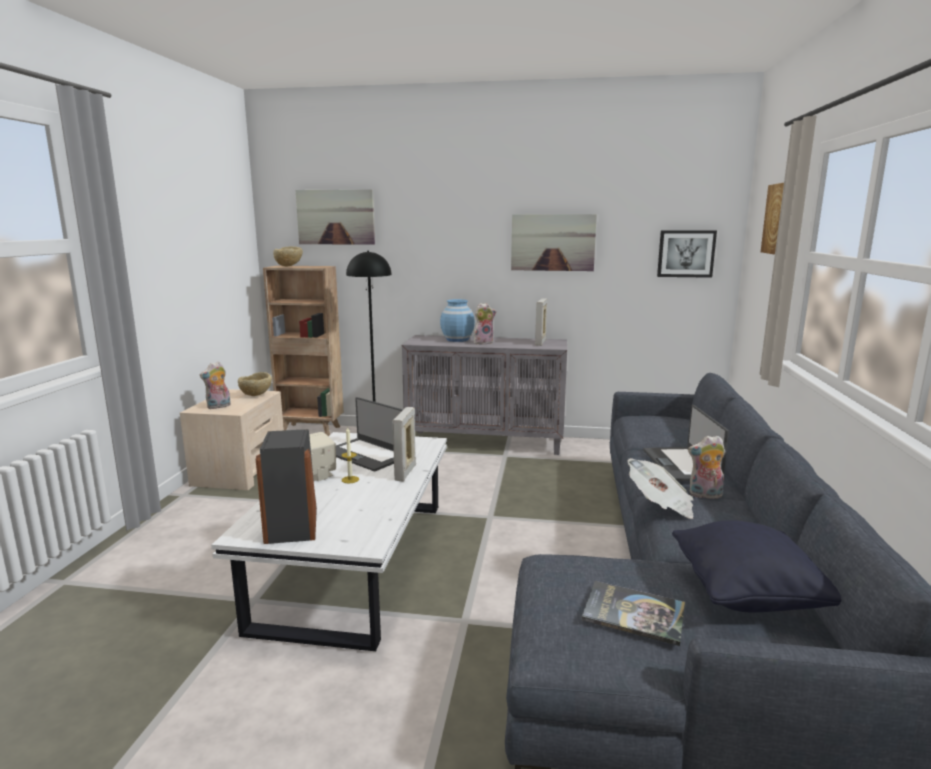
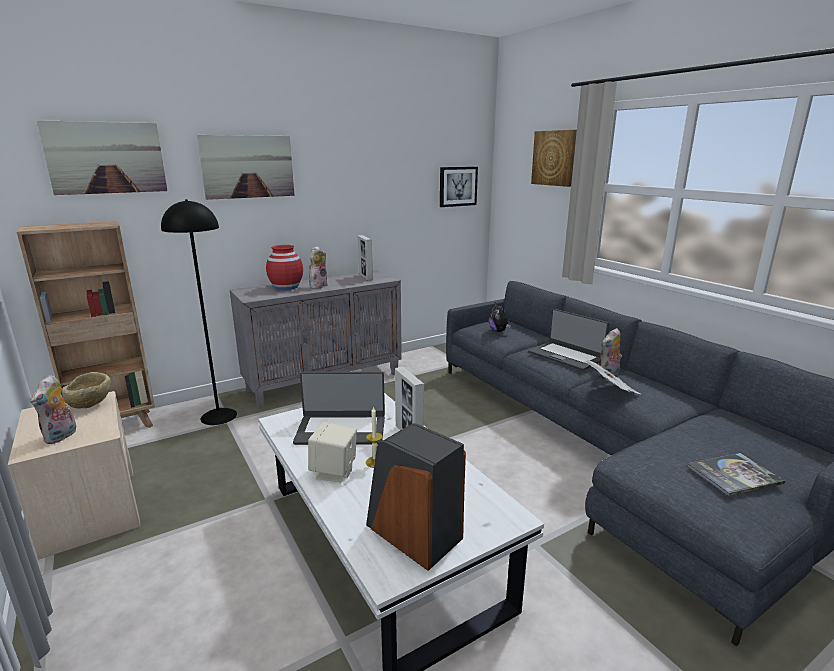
camera: 40 degrees left, 5 degrees up
beige bowl [273,246,303,267] -> none
blue vase [440,299,475,342] -> red vase [266,245,303,290]
picture [511,214,597,271] -> picture moved to [197,135,294,200]
black pillow [672,520,841,612] -> none
none -> plush toy [489,303,511,332]

